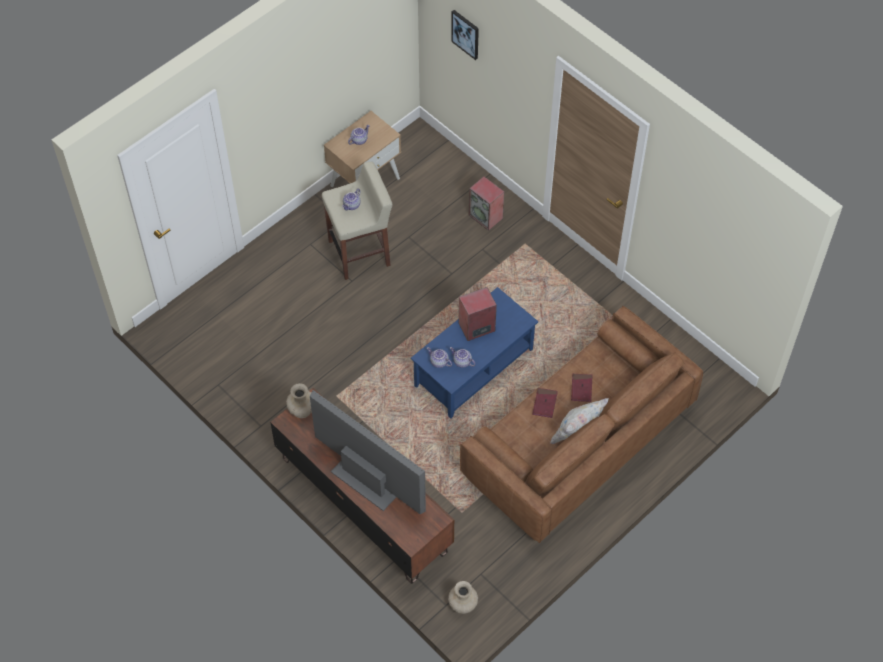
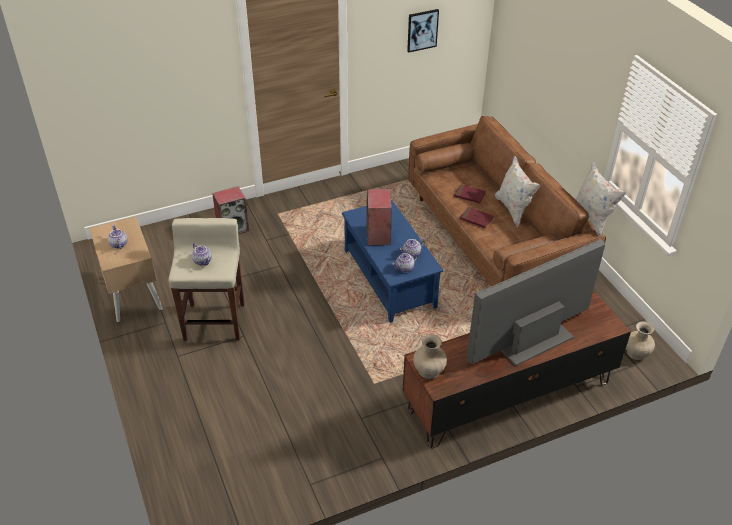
camera: 70 degrees left, 15 degrees down
picture [451,10,479,60] -> picture moved to [407,9,439,52]
none -> white pillow [575,162,626,237]

